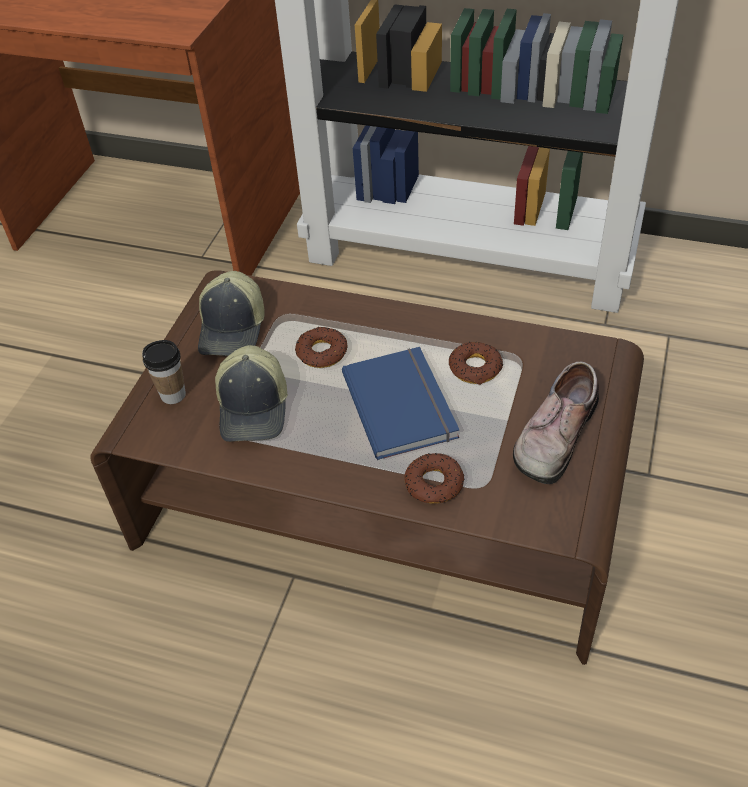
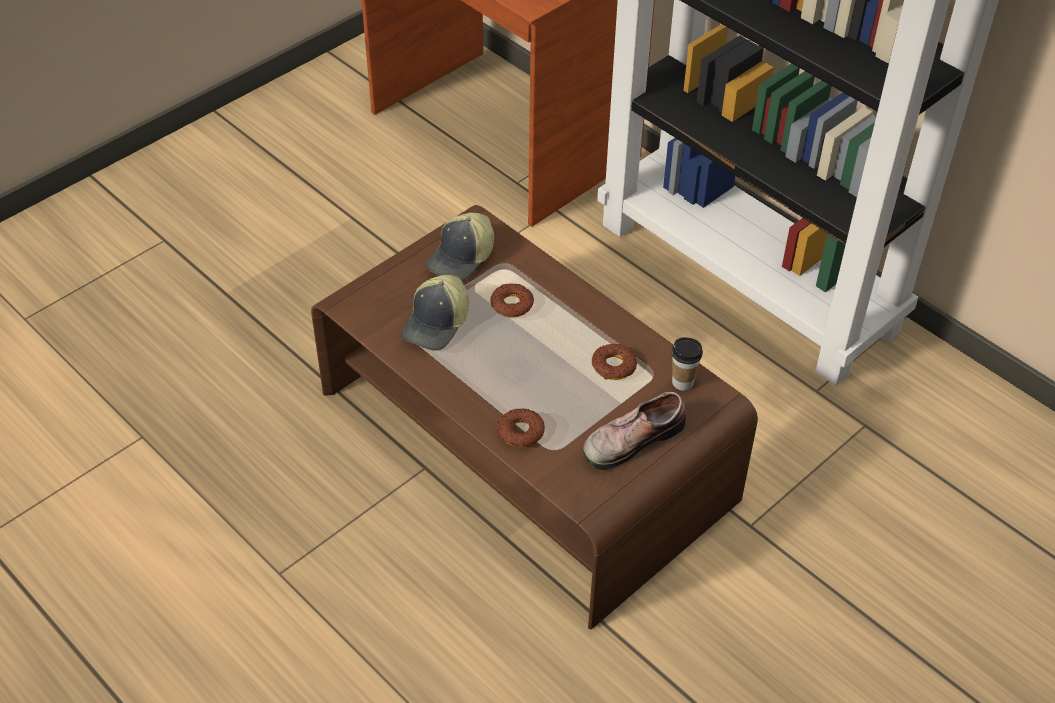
camera: 25 degrees right, 0 degrees up
cup [142,340,186,404] -> cup moved to [672,337,703,391]
blue book [342,347,460,460] -> none

